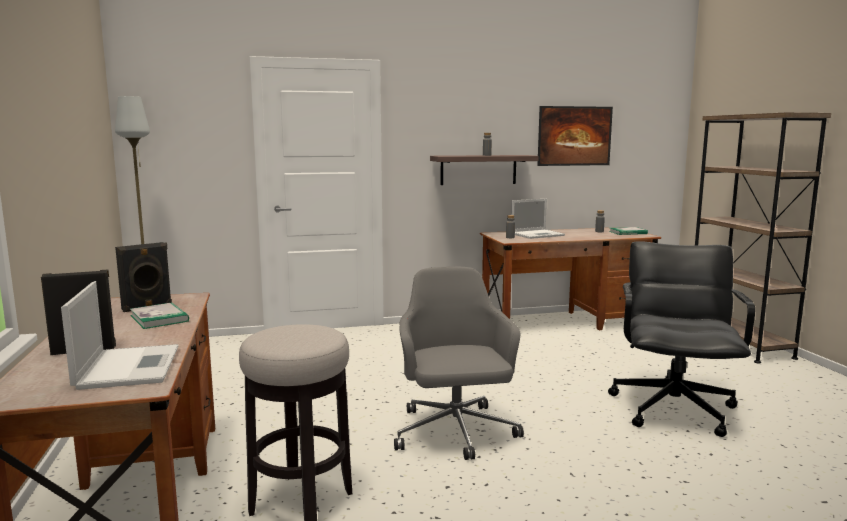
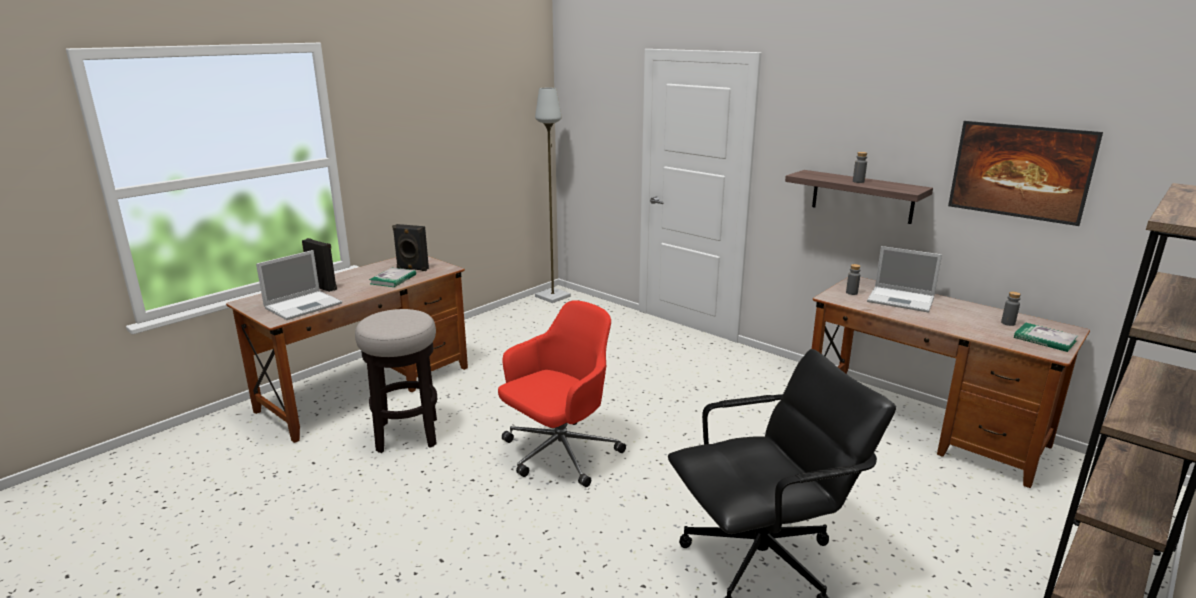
camera: 55 degrees right, 10 degrees up
grey office chair [394,267,524,460] -> red office chair [498,300,626,487]

